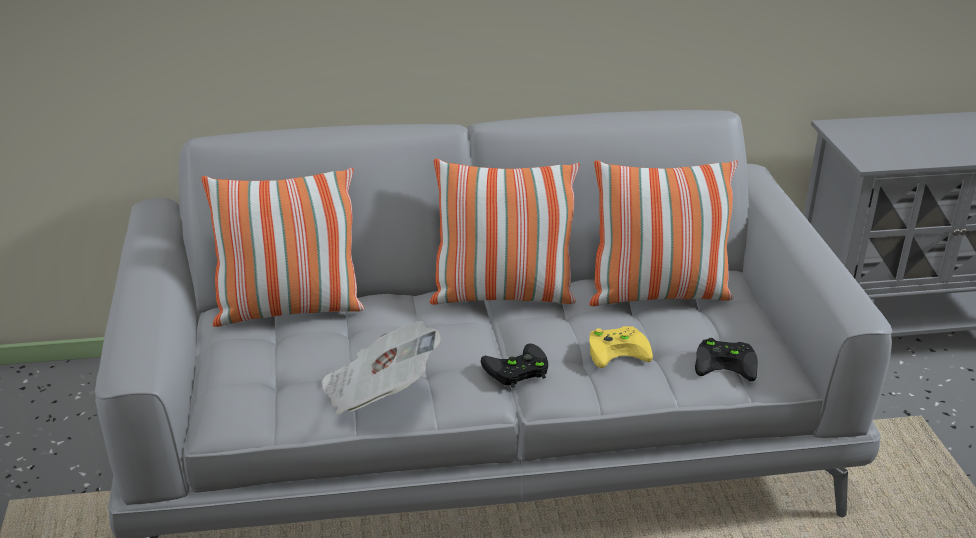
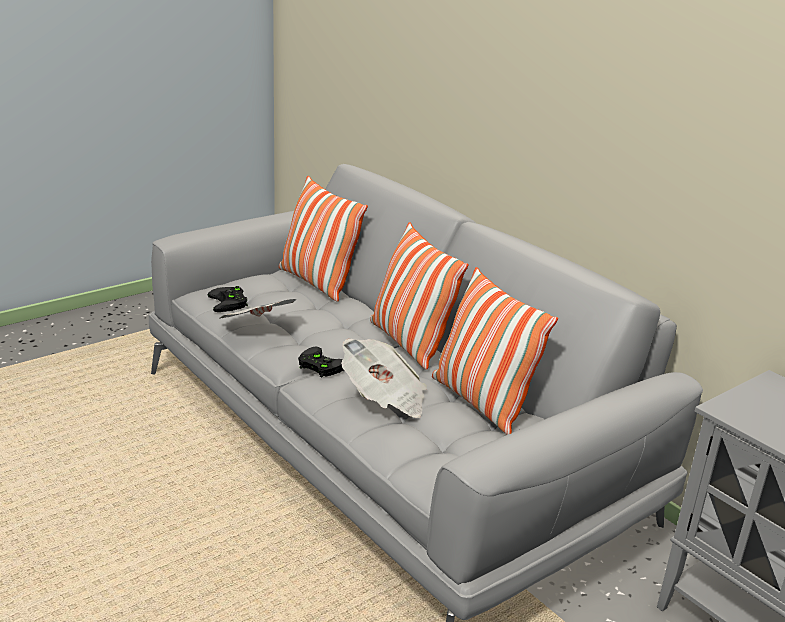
camera: 60 degrees right, 5 degrees down
yellow game controller [589,326,653,368] -> newspaper [341,338,427,418]
black game controller [695,338,758,381] -> black game controller moved to [207,286,248,312]

